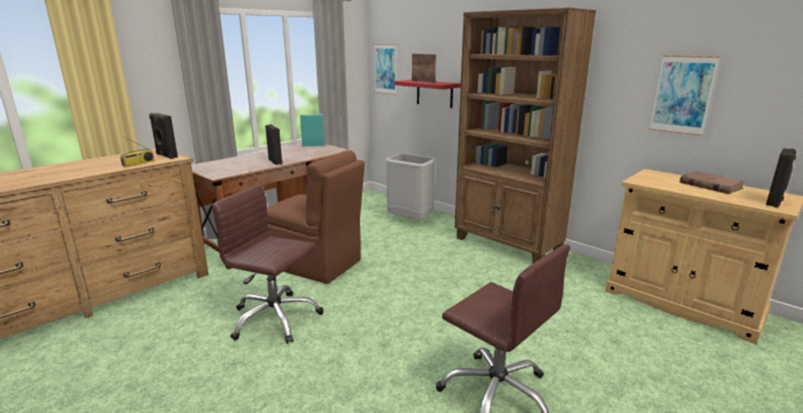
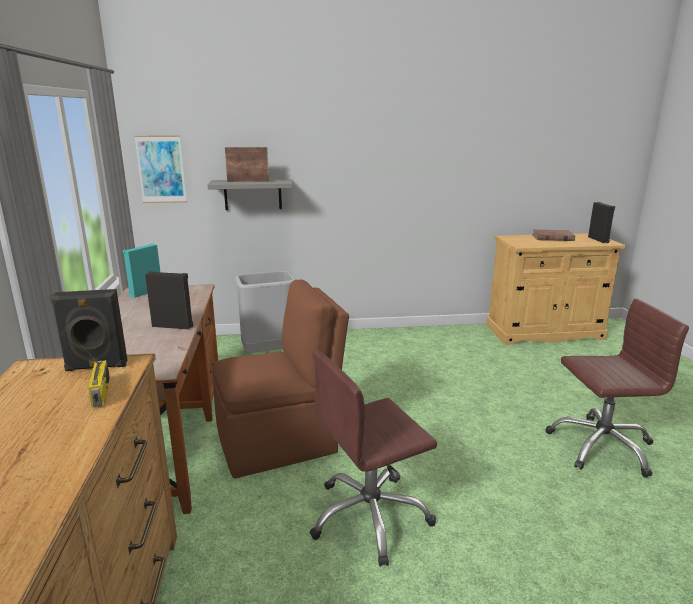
camera: 50 degrees left, 0 degrees up
red shelf [394,80,461,108] -> grey shelf [207,179,292,210]
brown bookcase [455,8,596,263] -> none
picture [649,55,720,136] -> none

